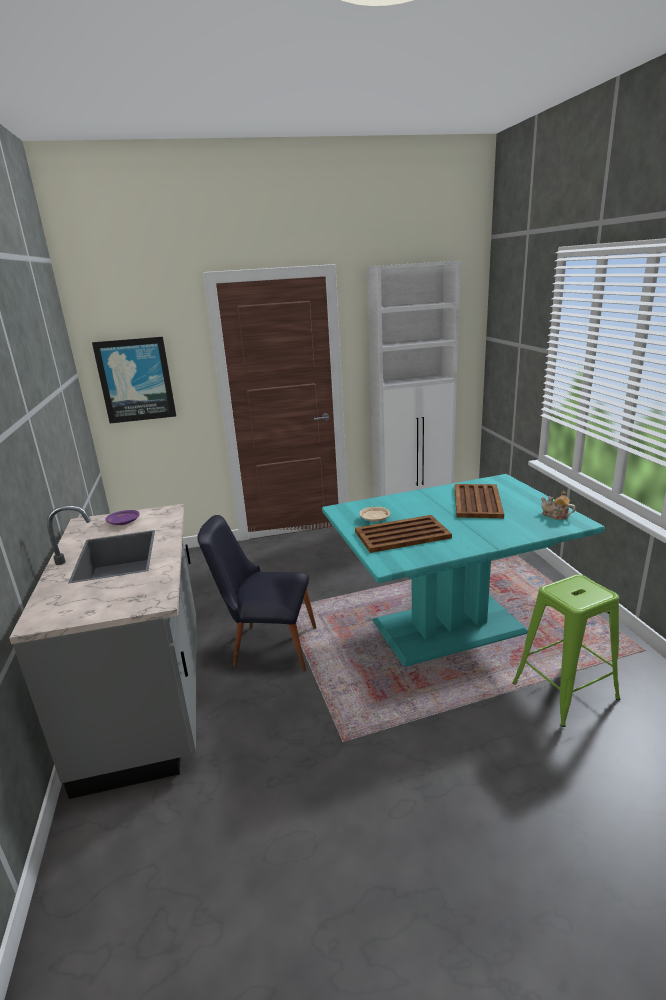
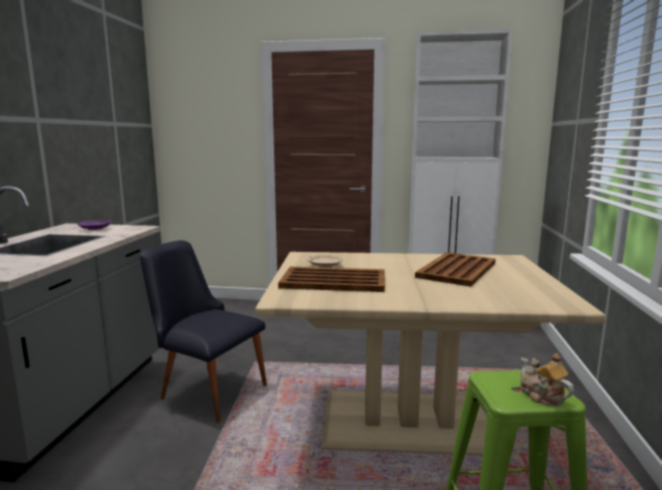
camera: 20 degrees right, 10 degrees down
picture [92,337,176,423] -> none
turquoise dining table [322,474,605,667] -> beige dining table [255,252,606,455]
teapot [541,491,575,520] -> teapot moved to [520,353,574,406]

